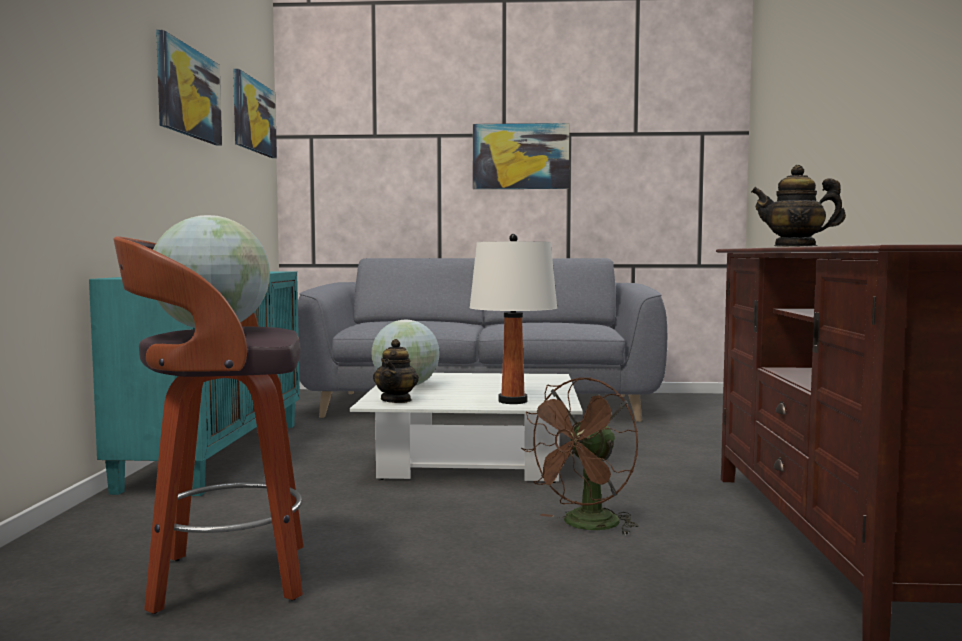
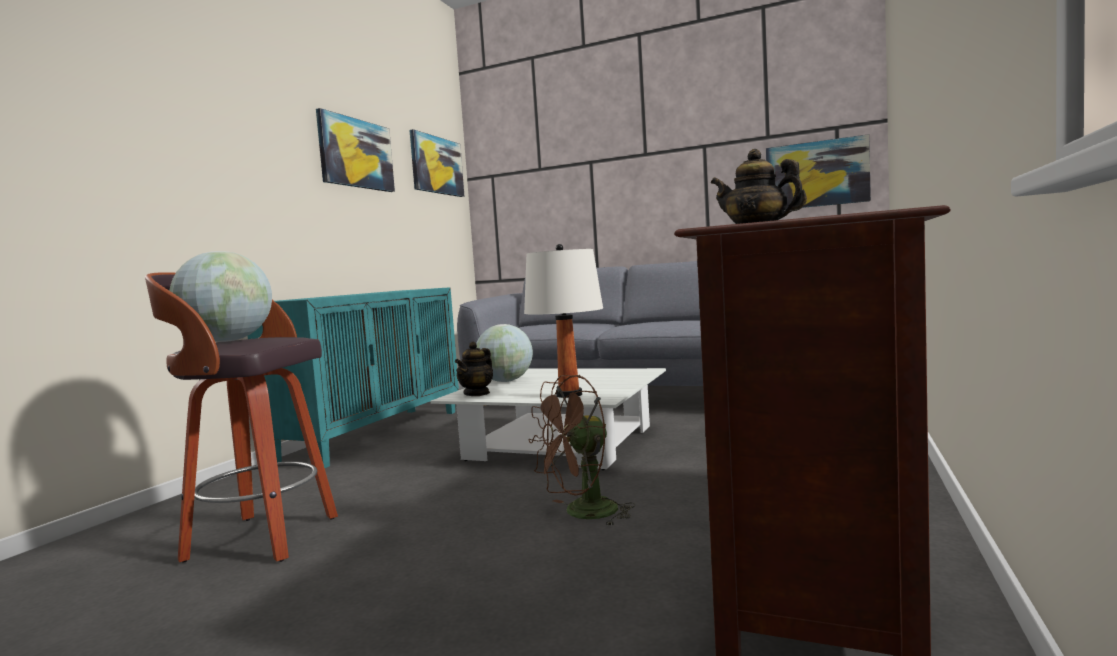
camera: 20 degrees right, 0 degrees up
picture [473,123,570,189] -> picture moved to [766,134,871,208]

